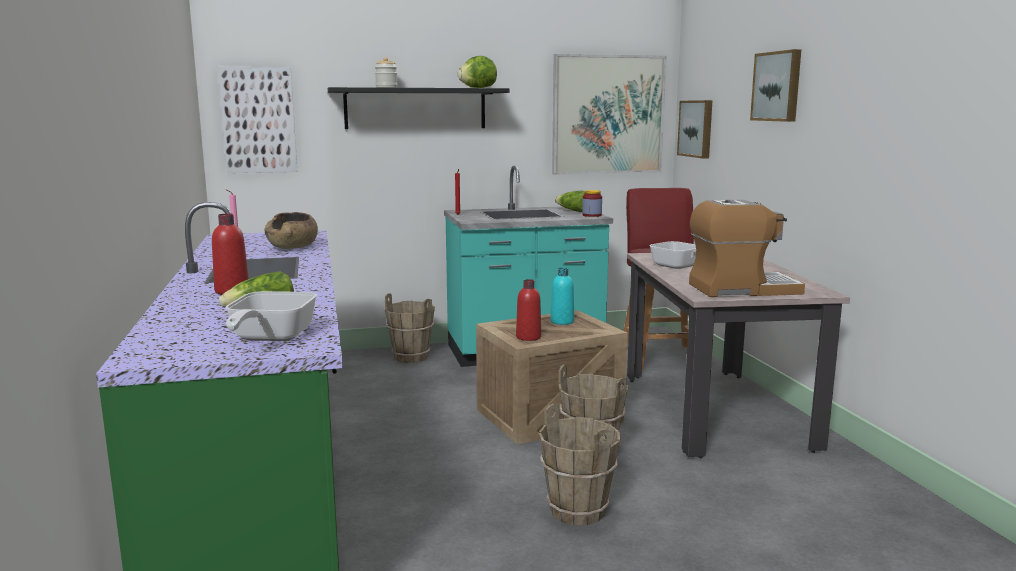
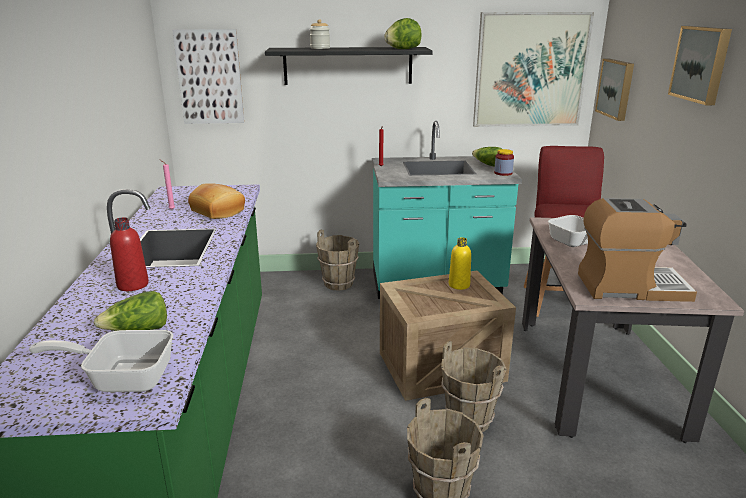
camera: 10 degrees right, 10 degrees up
frying pan [225,291,317,341] -> frying pan turned 75 degrees clockwise [29,330,173,392]
brown bowl [265,212,318,249] -> bread [188,183,245,219]
red bottle [516,279,541,341] -> none
turquoise bottle [551,267,574,325] -> yellow bottle [449,237,471,290]

